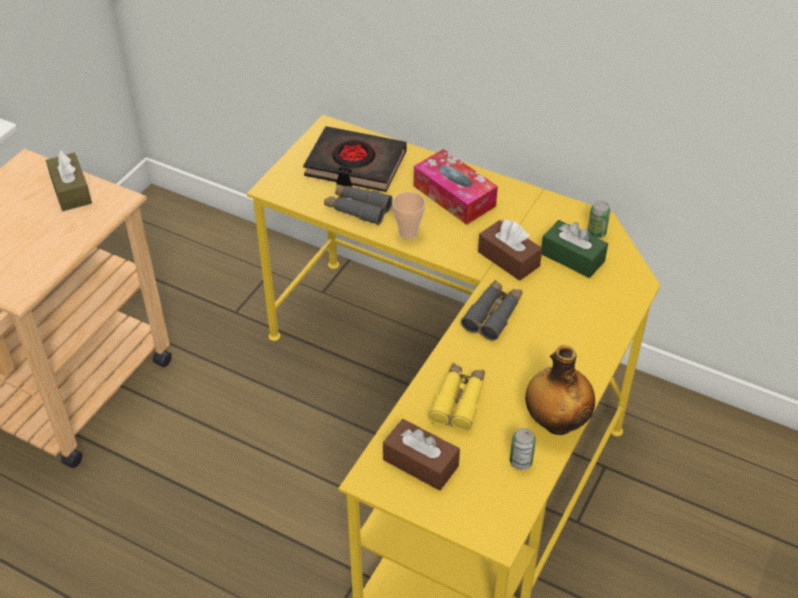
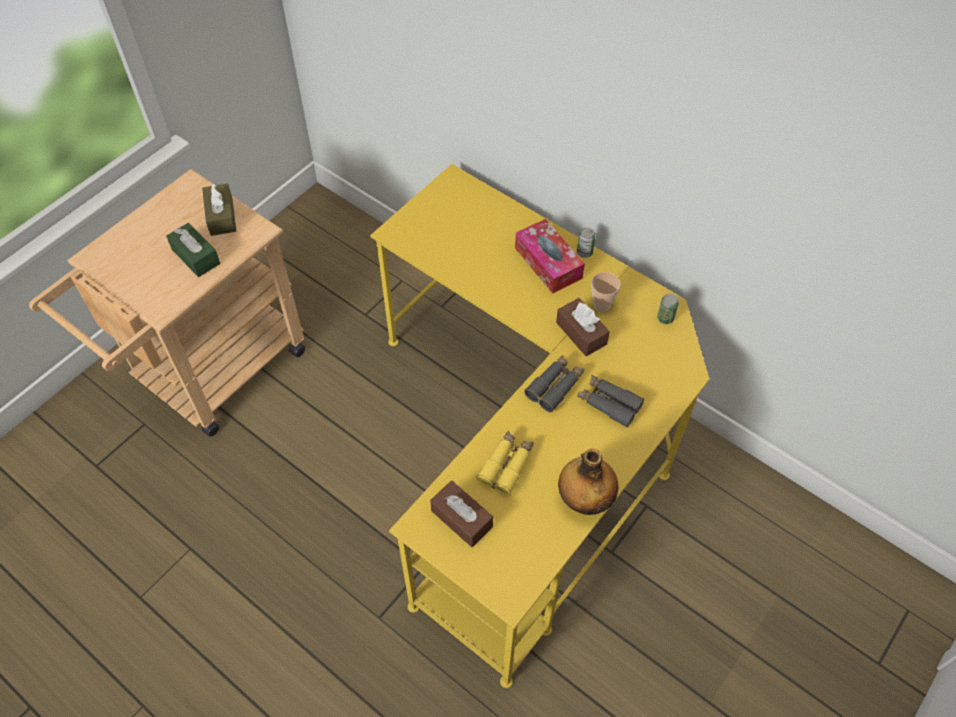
camera: 10 degrees right, 10 degrees up
black book [303,126,407,192] -> none
grey binoculars [324,184,392,225] -> grey binoculars moved to [577,375,644,427]
cup [393,192,425,239] -> cup moved to [591,272,621,312]
can [510,428,536,470] -> can moved to [577,227,596,258]
green tissue box [541,220,608,278] -> green tissue box moved to [166,223,220,277]

